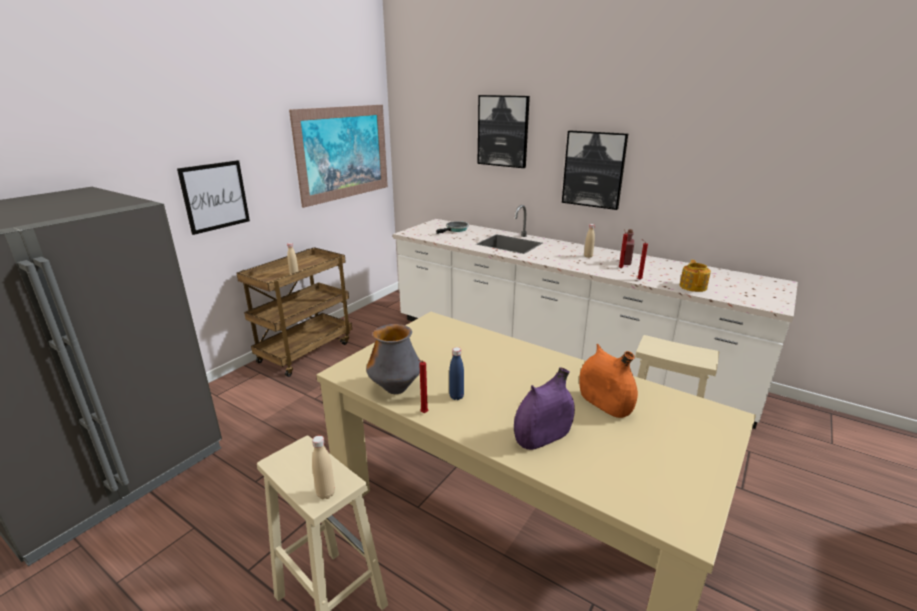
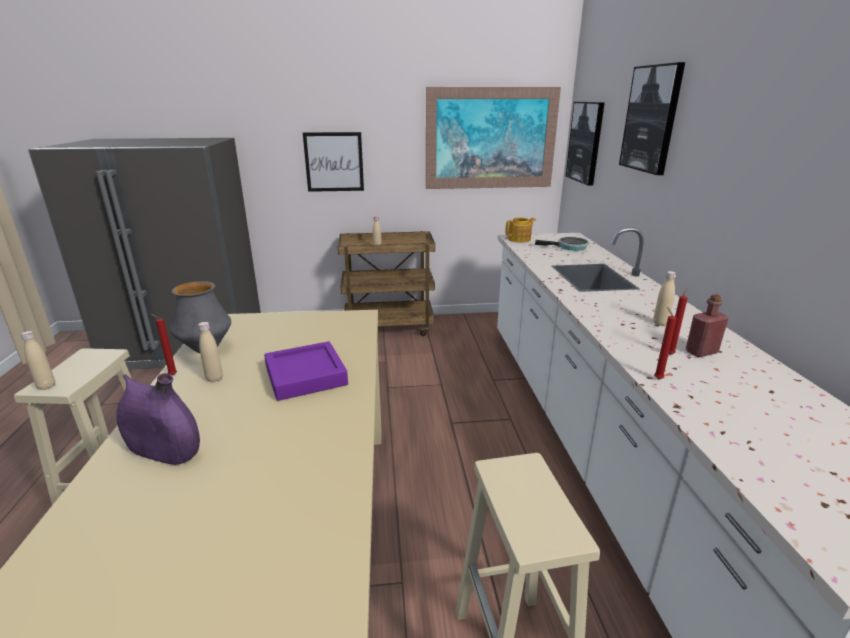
camera: 50 degrees right, 0 degrees up
blue bottle [449,347,464,400] -> beige bottle [198,322,223,382]
picture [562,131,628,210] -> picture moved to [566,102,605,186]
orange vase [579,344,638,418] -> none
teapot [680,260,711,292] -> teapot moved to [505,218,536,243]
none -> purple tray [264,341,348,401]

